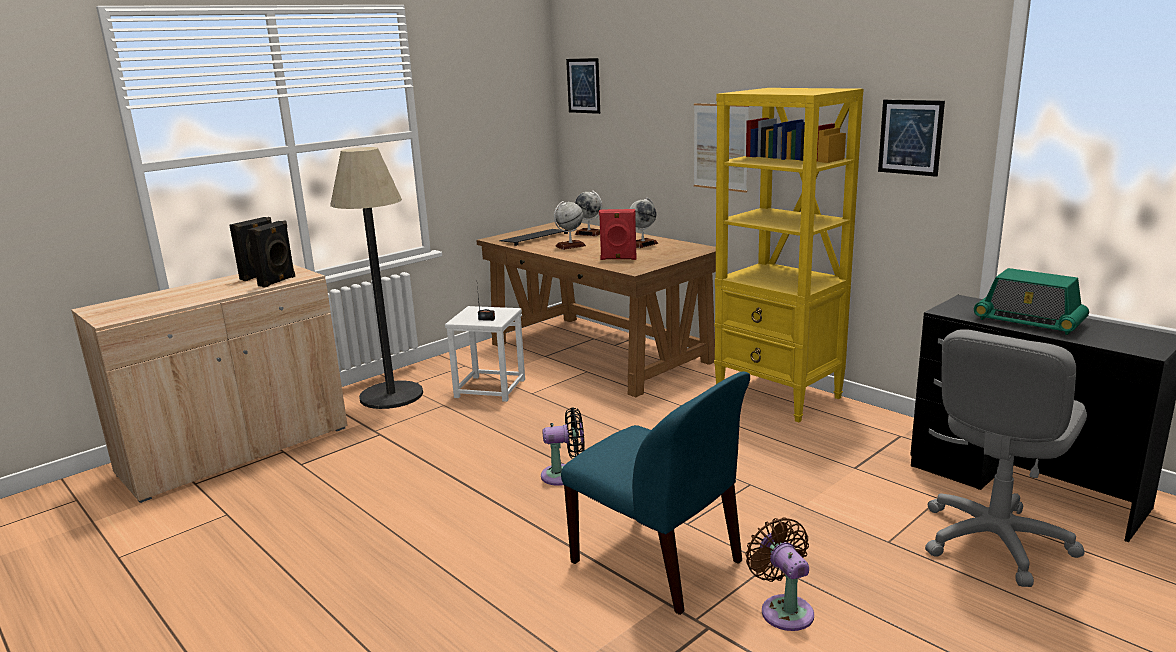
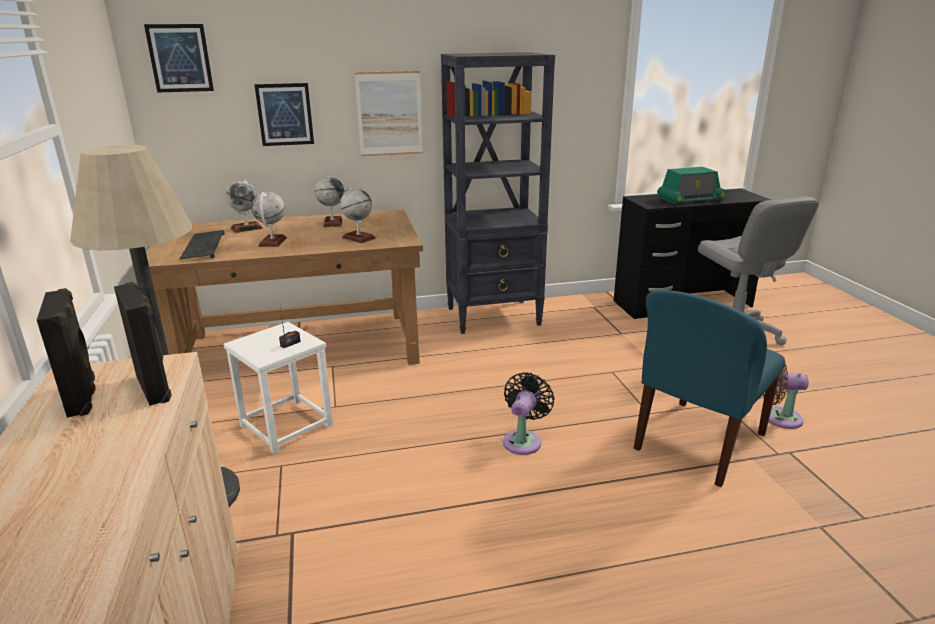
camera: 60 degrees left, 5 degrees up
blue chair [561,371,750,615] -> blue chair turned 150 degrees clockwise [634,290,785,487]
red speaker [599,209,637,260] -> globe [340,186,376,243]
yellow bookcase [714,88,864,422] -> black bookcase [441,52,555,334]
picture [878,100,945,177] -> picture moved to [254,83,314,146]

